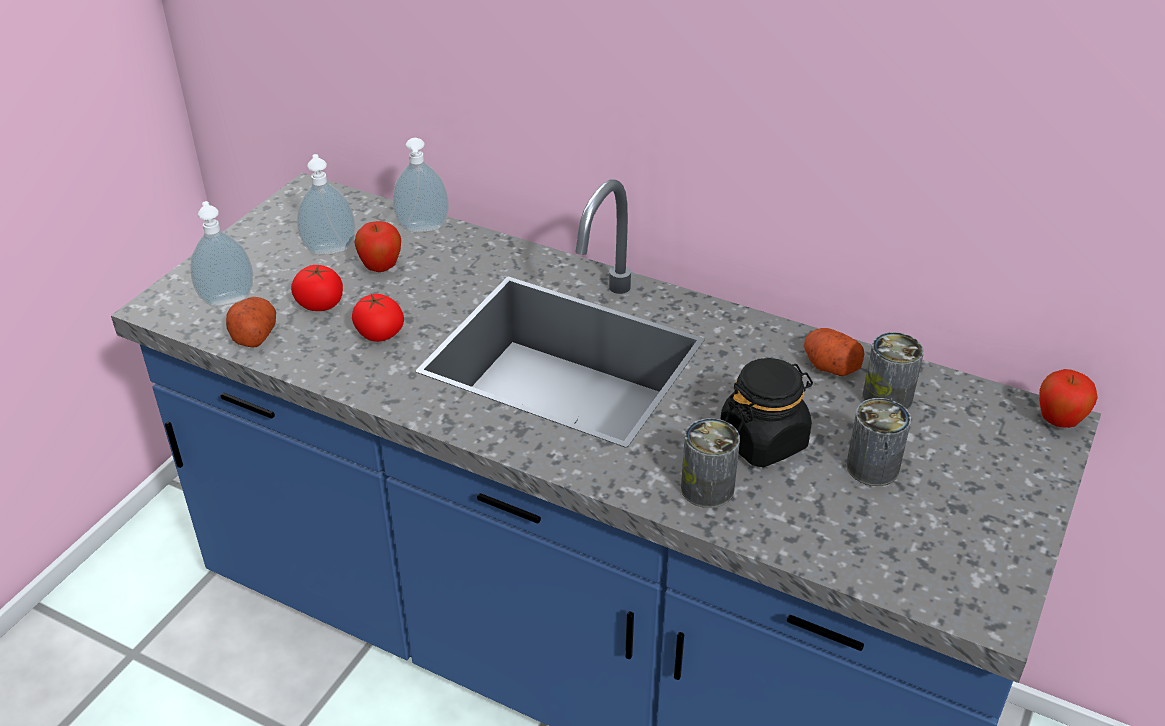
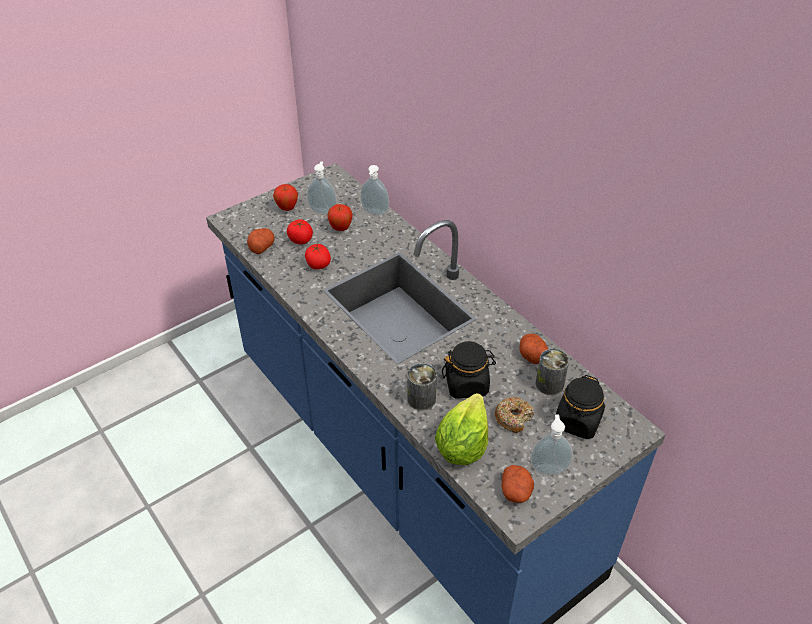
camera: 25 degrees right, 5 degrees up
soap dispenser [190,201,253,306] -> soap dispenser moved to [530,415,573,475]
can [846,398,911,486] -> donut [495,397,534,433]
apple [1039,369,1098,428] -> apple moved to [273,184,298,211]
none -> lettuce [435,393,488,465]
none -> potato [501,465,534,503]
none -> black jar [556,375,605,439]

